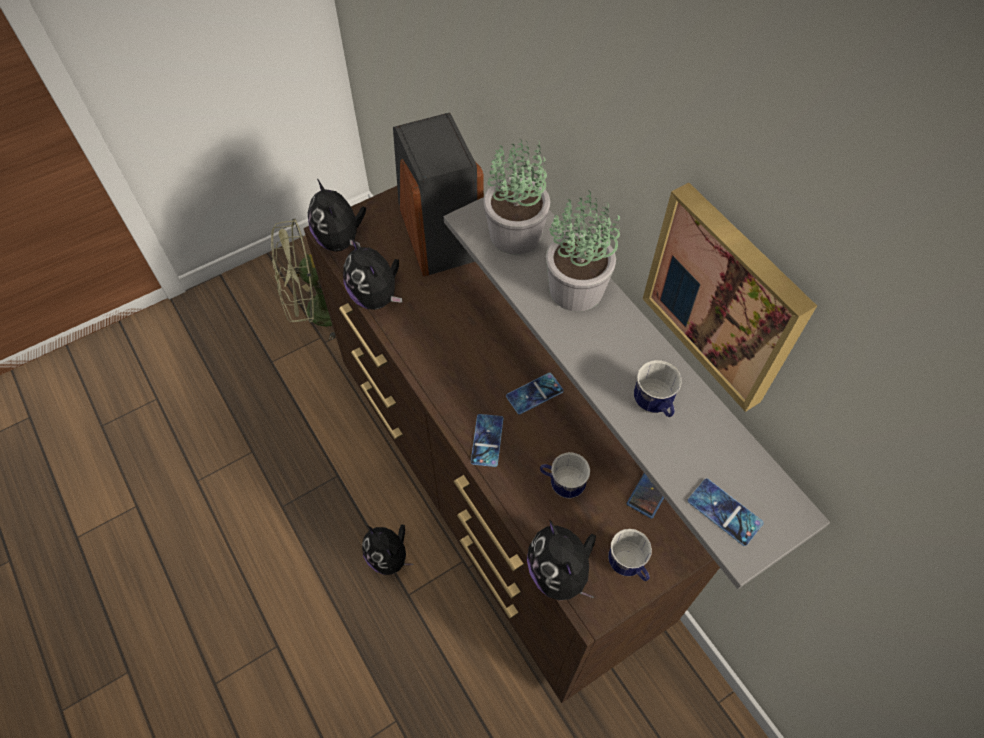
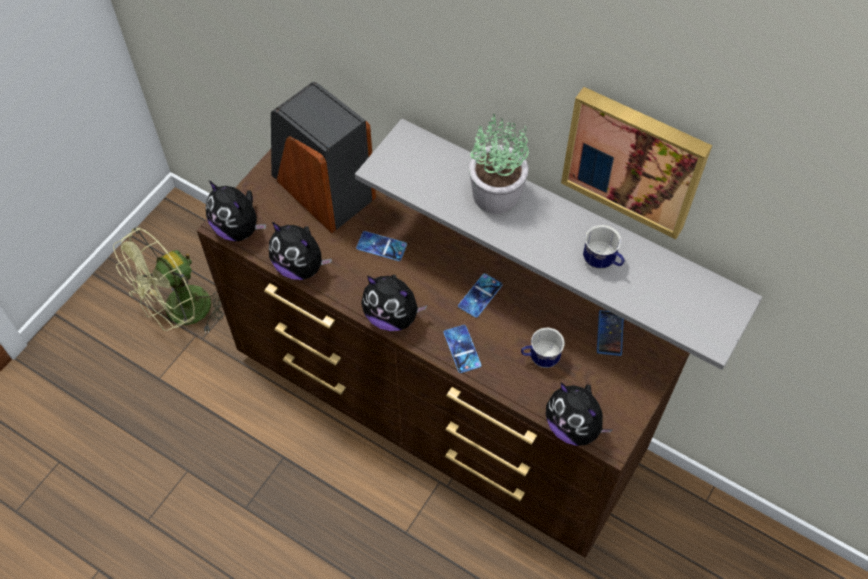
camera: 25 degrees left, 0 degrees up
plush toy [362,524,413,575] -> plush toy moved to [361,275,427,331]
potted plant [483,139,550,255] -> none
mug [608,529,652,581] -> none
phone [688,479,764,546] -> phone moved to [356,231,407,261]

